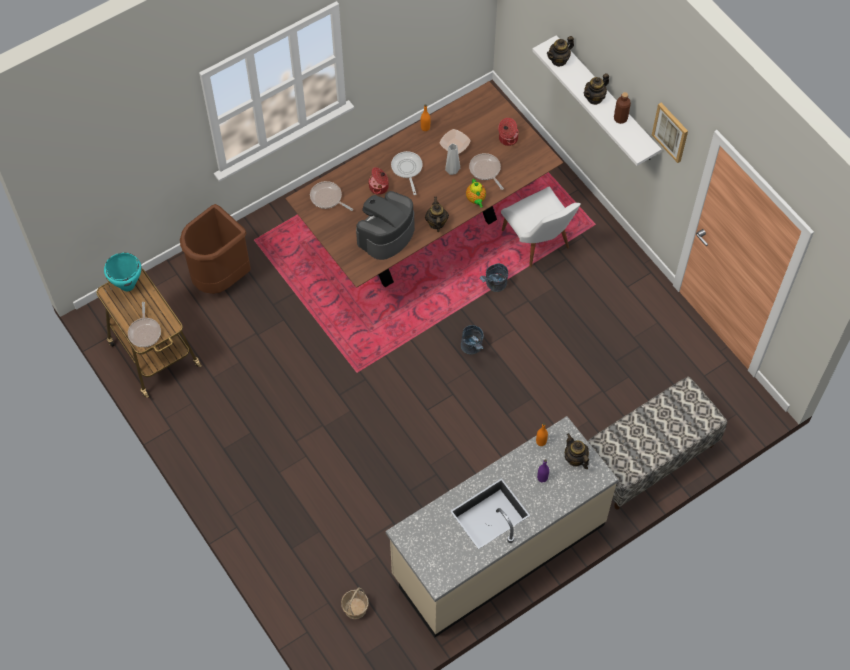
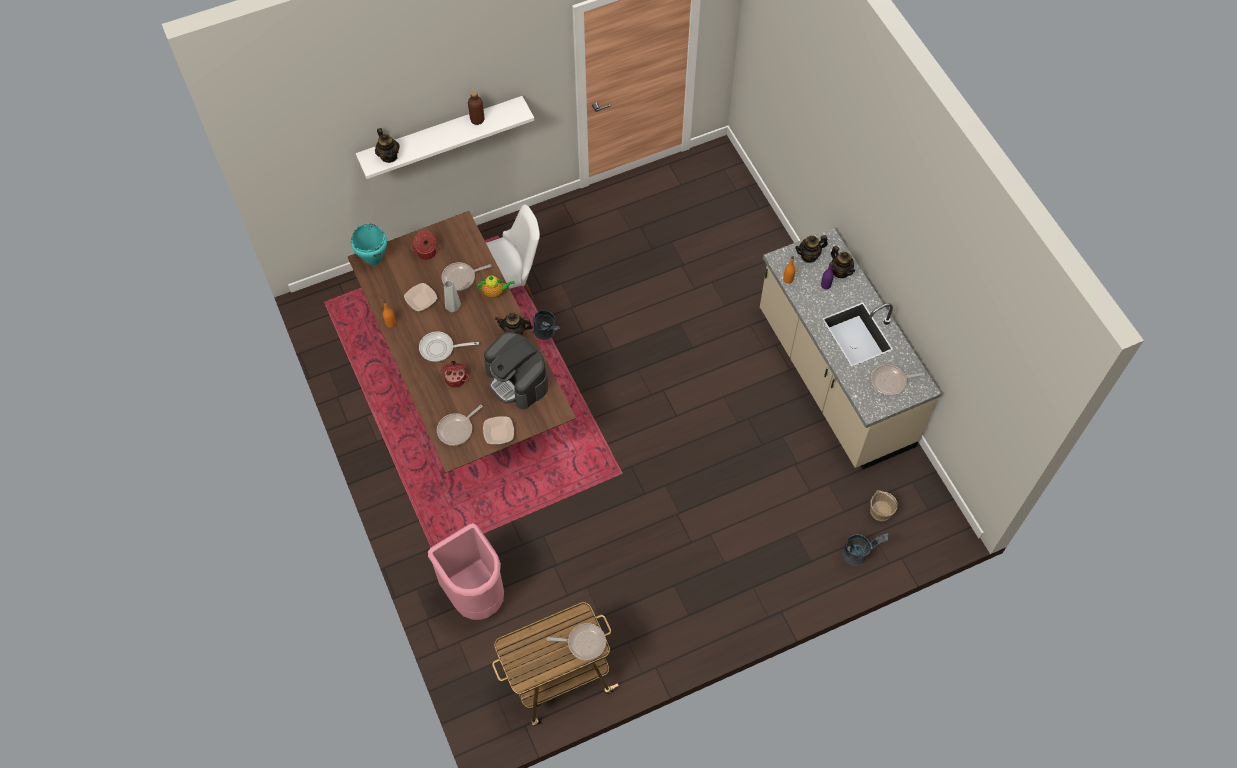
camera: 80 degrees left, 0 degrees up
turquoise cooking pot [104,253,142,291] -> turquoise cooking pot moved to [351,224,387,266]
brown trash can [180,204,251,294] -> pink trash can [428,523,504,620]
grey bucket [461,325,484,354] -> grey bucket moved to [842,533,888,566]
teapot [583,73,609,105] -> teapot moved to [831,246,855,278]
bench [588,377,727,509] -> none
picture [652,103,688,163] -> none
none -> bowl [483,416,514,444]
none -> frying pan [871,365,925,396]

